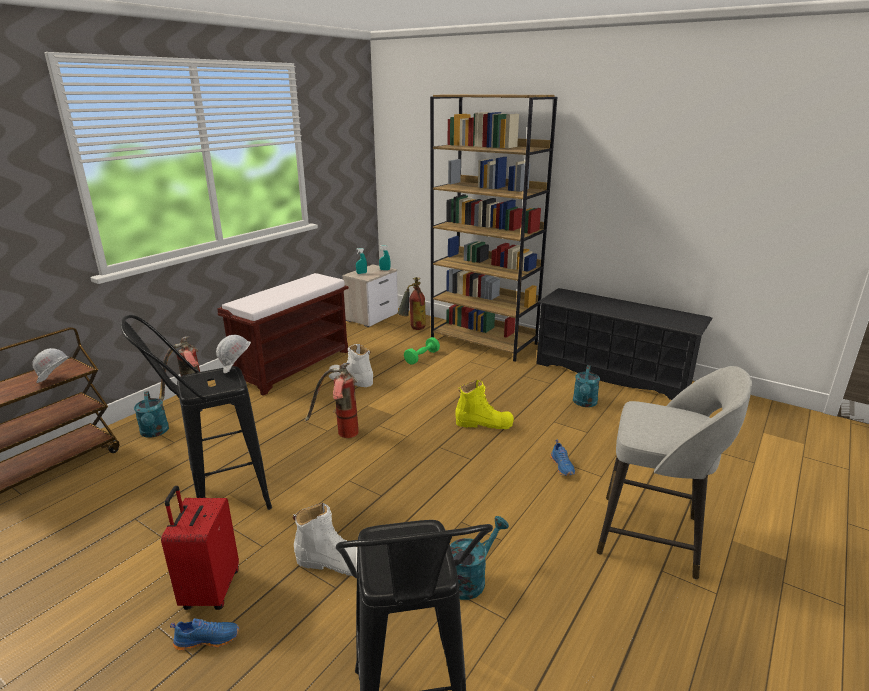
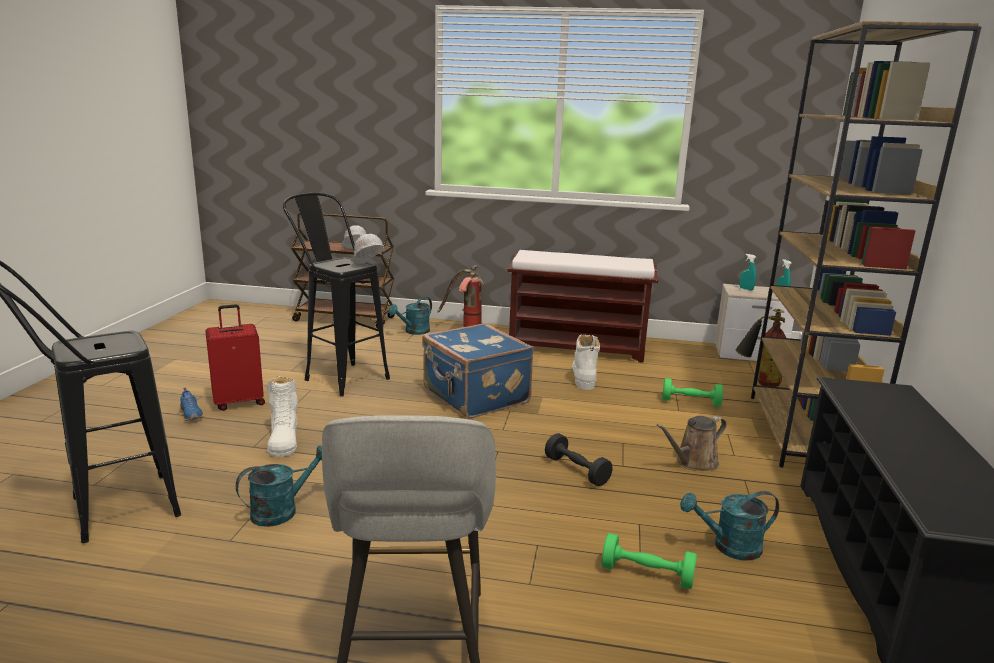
camera: 65 degrees right, 5 degrees down
fire extinguisher [305,363,359,438] -> blue suitcase [422,323,534,418]
turquoise watering can [450,516,509,600] -> turquoise watering can turned 60 degrees counterclockwise [236,446,322,527]
yellow boot [455,380,514,429] -> black dumbbell [545,433,613,486]
blue shoe [550,440,575,476] -> none
none -> green dumbbell [601,533,697,589]
none -> brown watering can [656,416,727,471]

